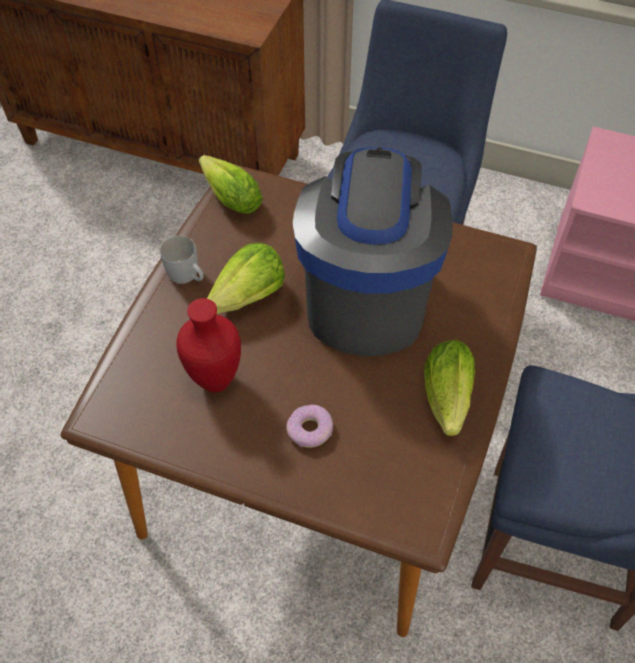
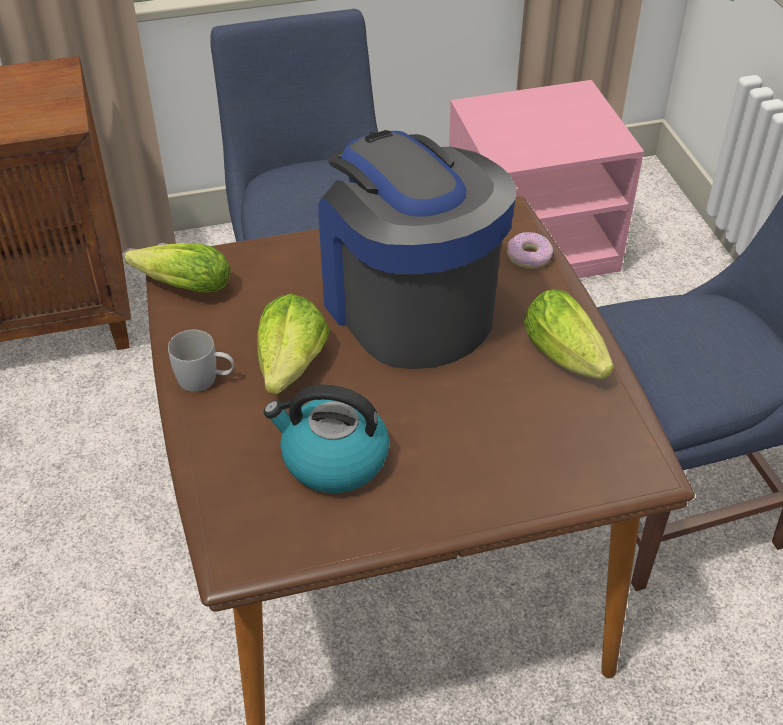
camera: 35 degrees left, 10 degrees down
red vase [176,298,241,393] -> kettle [264,384,389,493]
donut [286,405,333,448] -> donut moved to [507,232,553,269]

